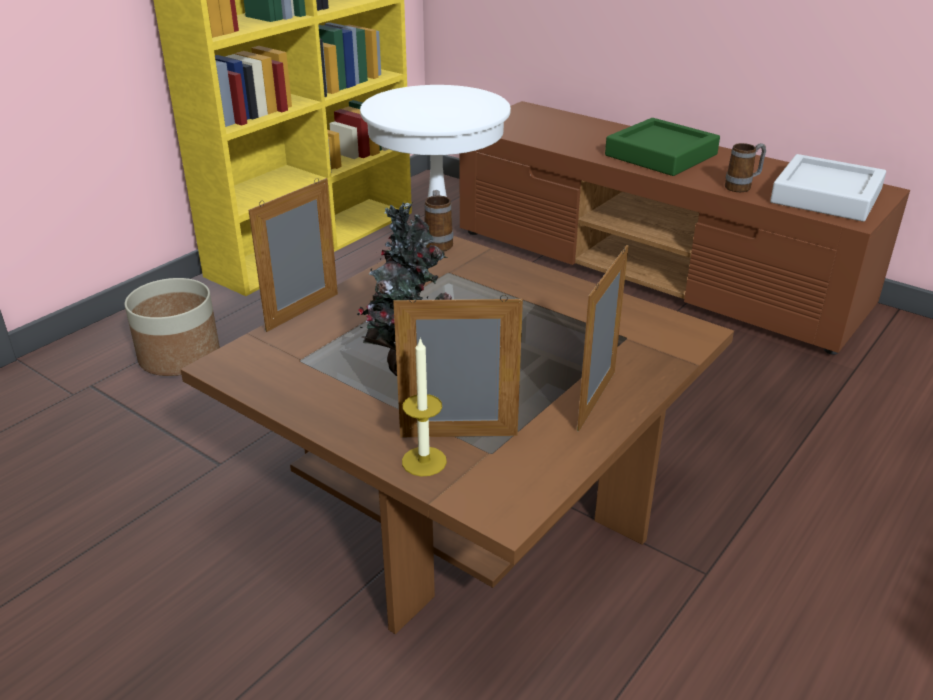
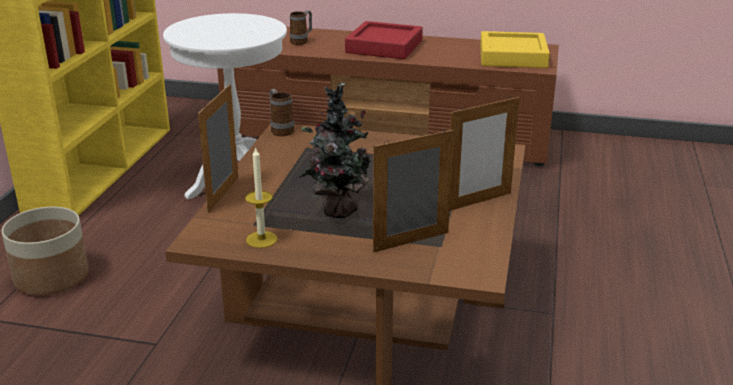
camera: 25 degrees left, 5 degrees down
candle [402,337,447,476] -> candle moved to [245,146,277,248]
picture frame [577,245,628,432] -> picture frame turned 120 degrees counterclockwise [450,95,520,211]
green tray [605,118,720,176] -> red tray [345,21,423,59]
mug [725,143,766,192] -> mug moved to [290,10,312,45]
grey tray [770,154,886,222] -> yellow tray [480,31,550,68]

